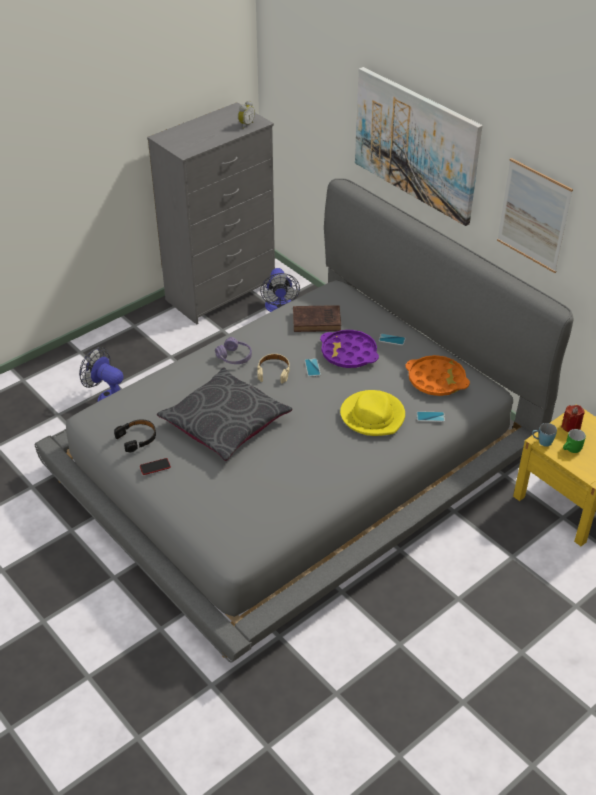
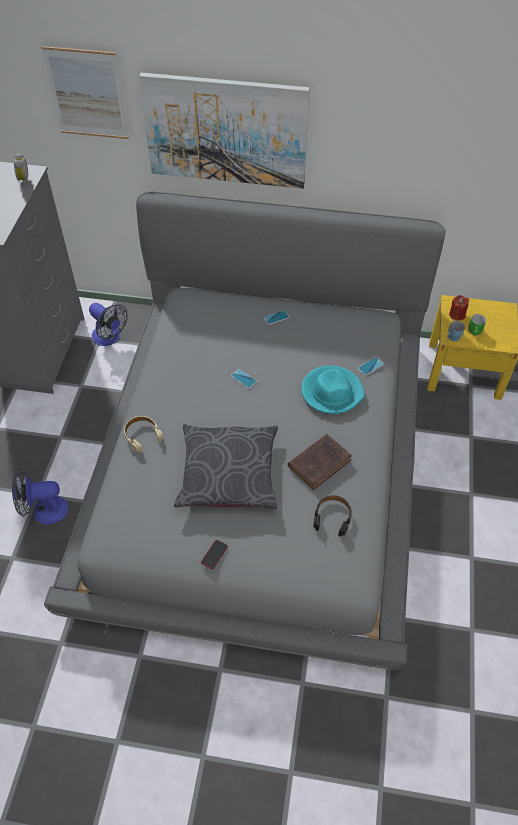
camera: 40 degrees left, 10 degrees up
black headphones [114,419,156,452] -> black headphones moved to [313,495,351,537]
purple headphones [215,337,252,364] -> none
beige headphones [257,354,290,384] -> beige headphones moved to [124,416,163,453]
brown book [293,305,341,332] -> brown book moved to [288,434,352,490]
purple tray [320,330,379,368] -> none
yellow hat [340,390,405,436] -> turquoise hat [301,366,365,414]
orange tray [405,355,470,396] -> none
picture [497,158,573,273] -> picture moved to [42,46,128,139]

